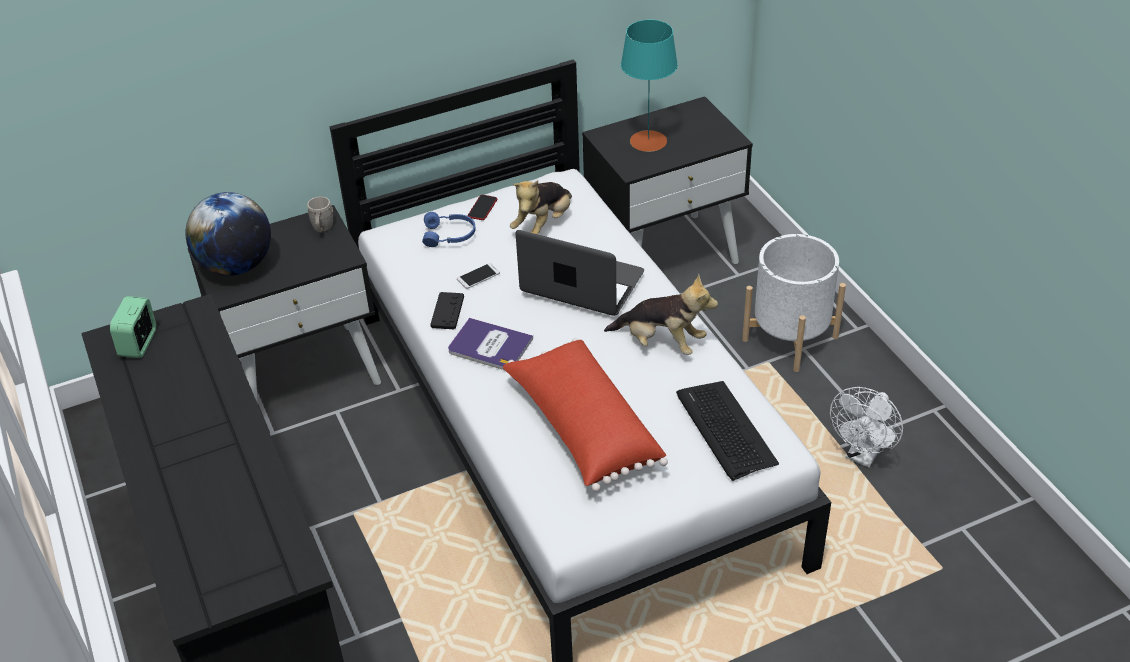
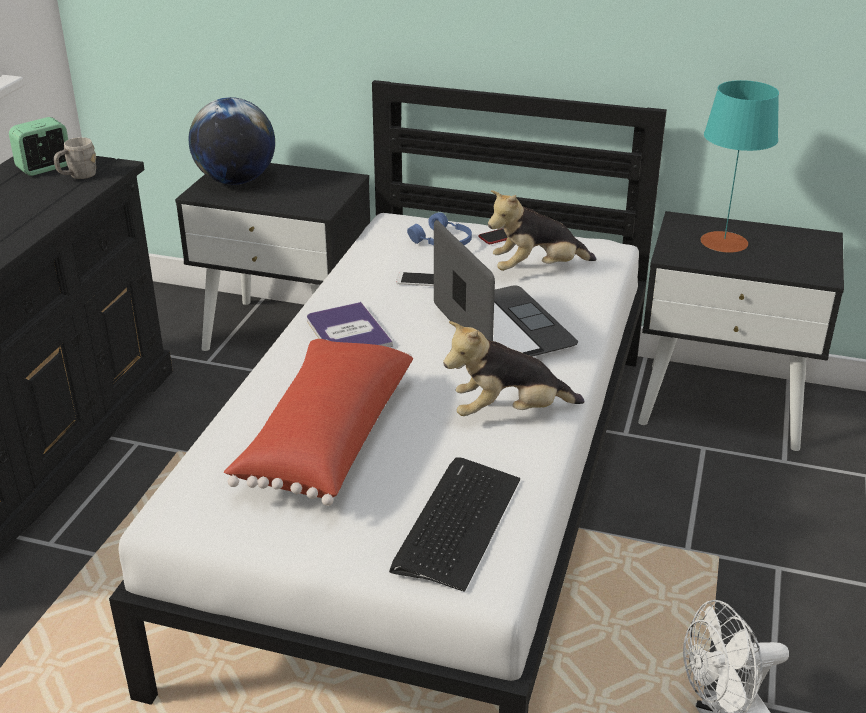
camera: 40 degrees right, 10 degrees down
grey mug [307,197,333,233] -> grey mug moved to [54,137,96,179]
black game controller [430,292,464,329] -> none
plush toy [604,274,718,355] -> plush toy turned 105 degrees clockwise [443,321,585,416]
white planter [742,234,846,372] -> none

